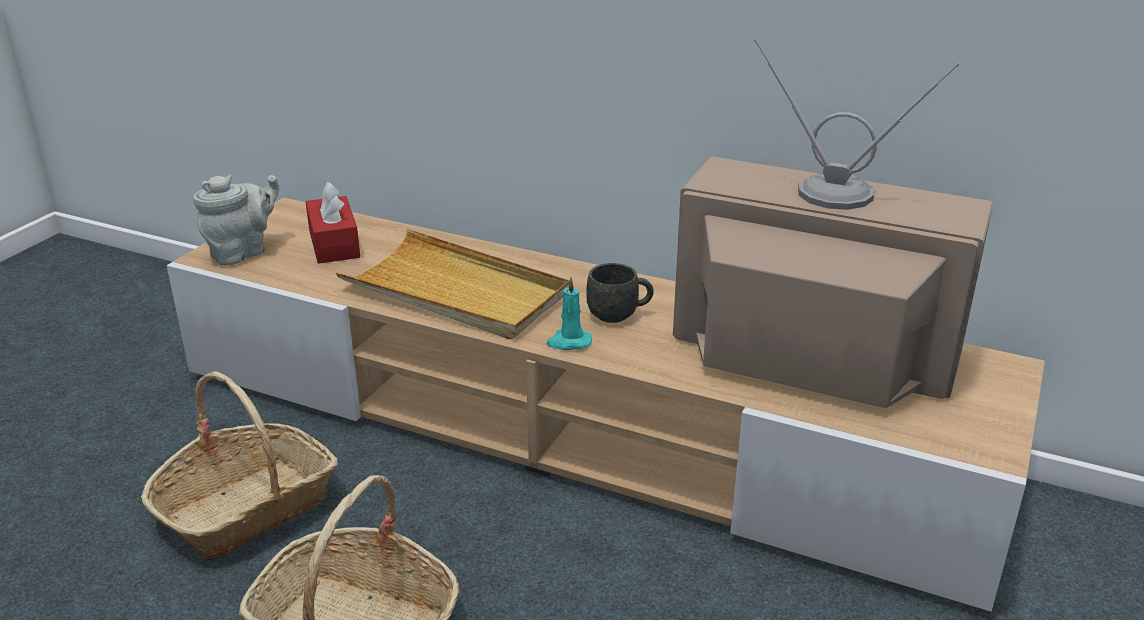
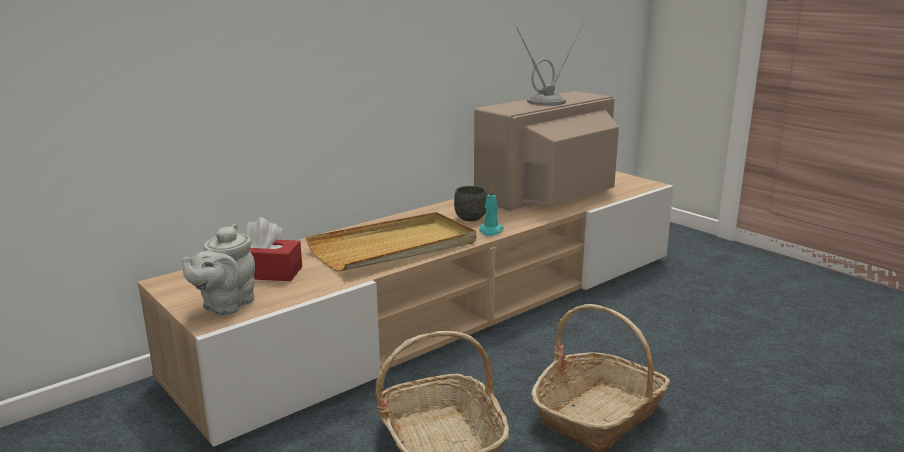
camera: 65 degrees left, 10 degrees down
grey teapot [193,175,279,265] -> grey teapot turned 135 degrees counterclockwise [181,224,255,316]

